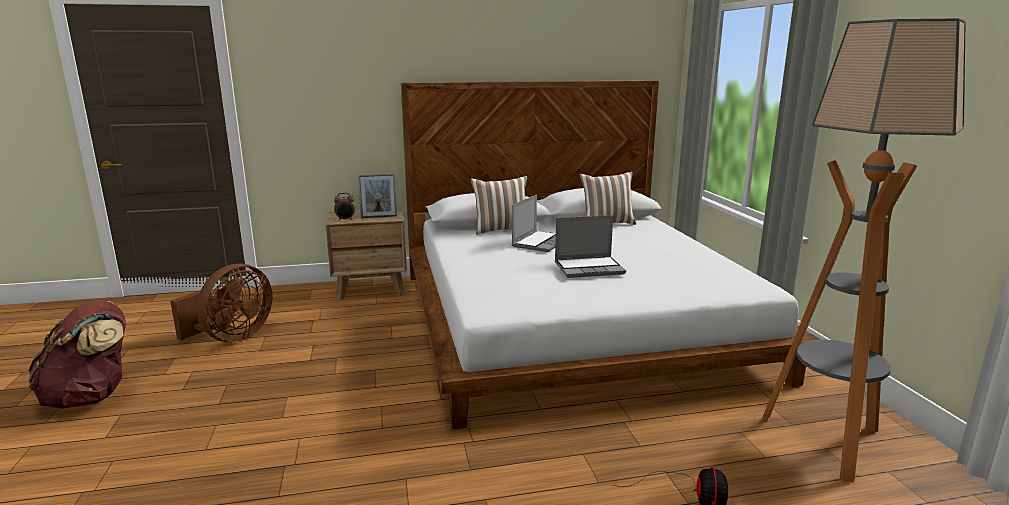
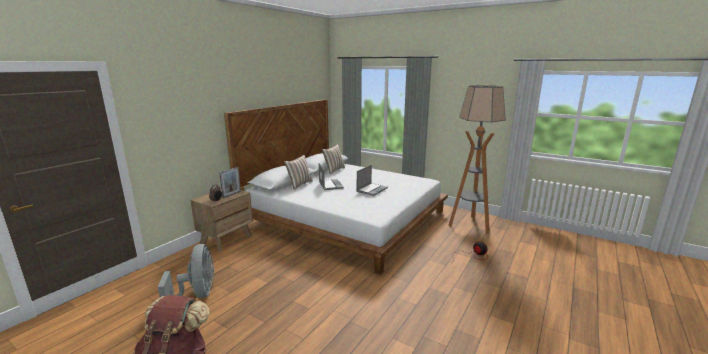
camera: 45 degrees left, 0 degrees up
brown fan [170,264,272,342] -> grey fan [158,244,214,298]

